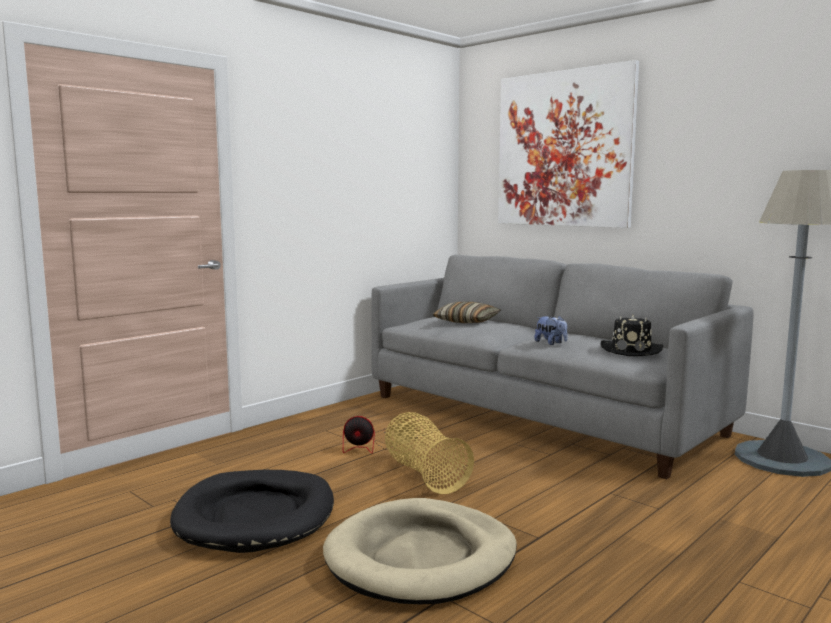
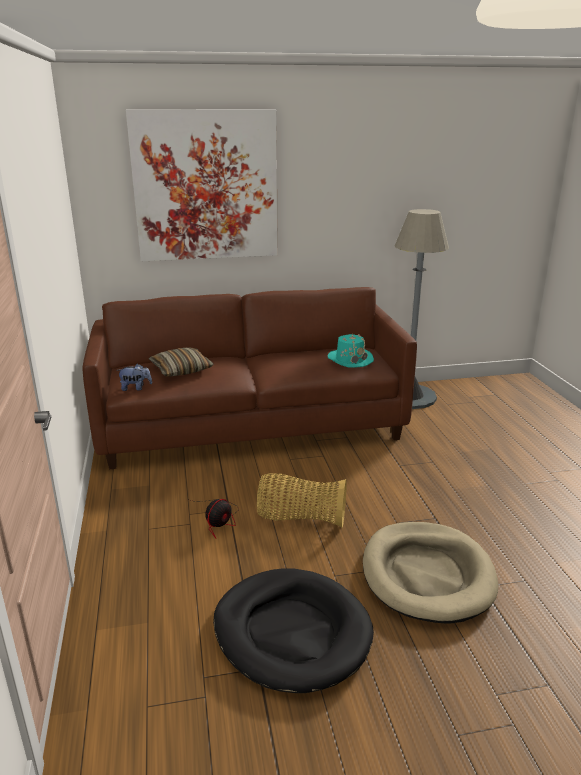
camera: 55 degrees left, 15 degrees up
grey sofa [371,255,754,479] -> brown sofa [82,287,417,469]
plush toy [534,315,568,345] -> plush toy moved to [117,364,152,391]
black hat [601,315,663,356] -> turquoise hat [328,334,374,368]

